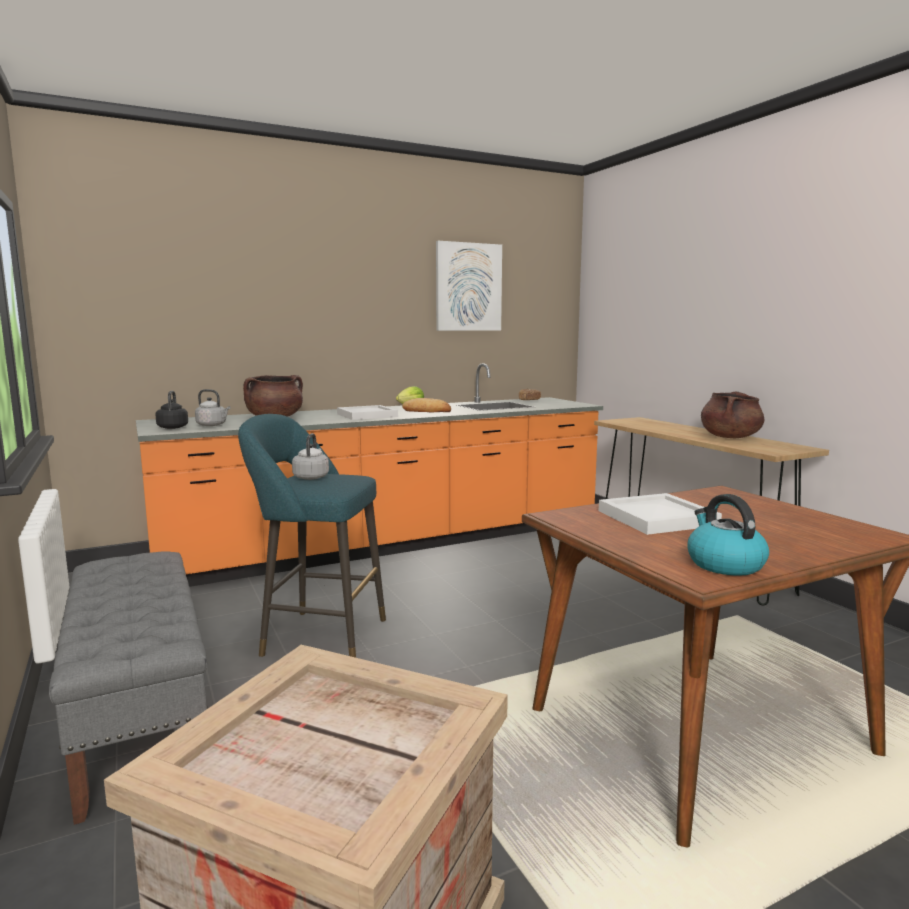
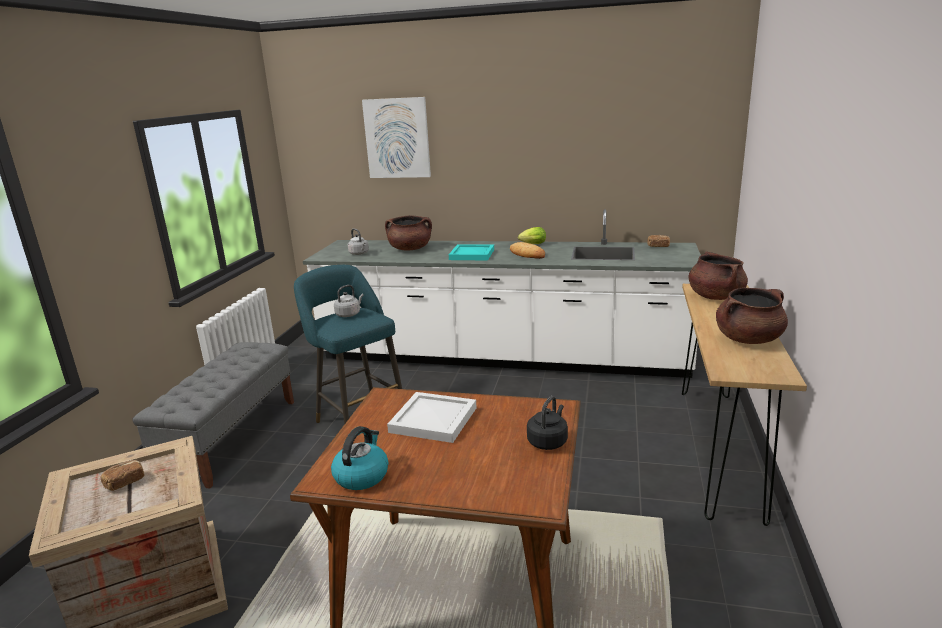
camera: 40 degrees right, 10 degrees up
orange counter [136,363,603,587] -> white counter [303,209,701,378]
black kettle [155,391,188,429] -> black kettle moved to [527,396,568,450]
white tray [337,405,398,420] -> turquoise tray [449,244,494,260]
picture [436,241,502,331] -> picture moved to [362,97,431,178]
none -> bread [101,460,145,491]
none -> brown cooking pot [688,251,748,300]

